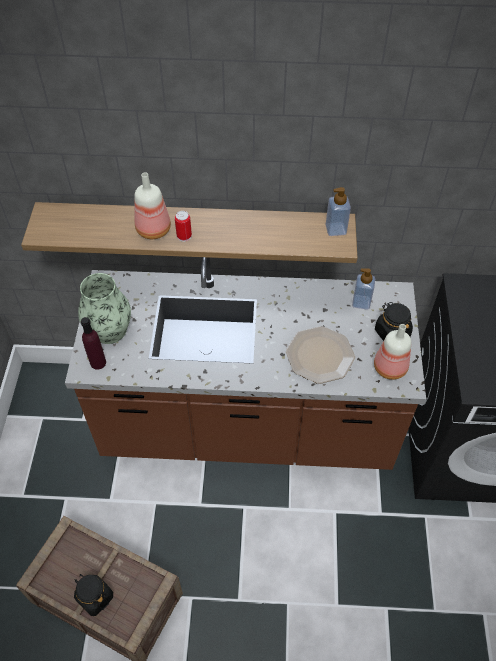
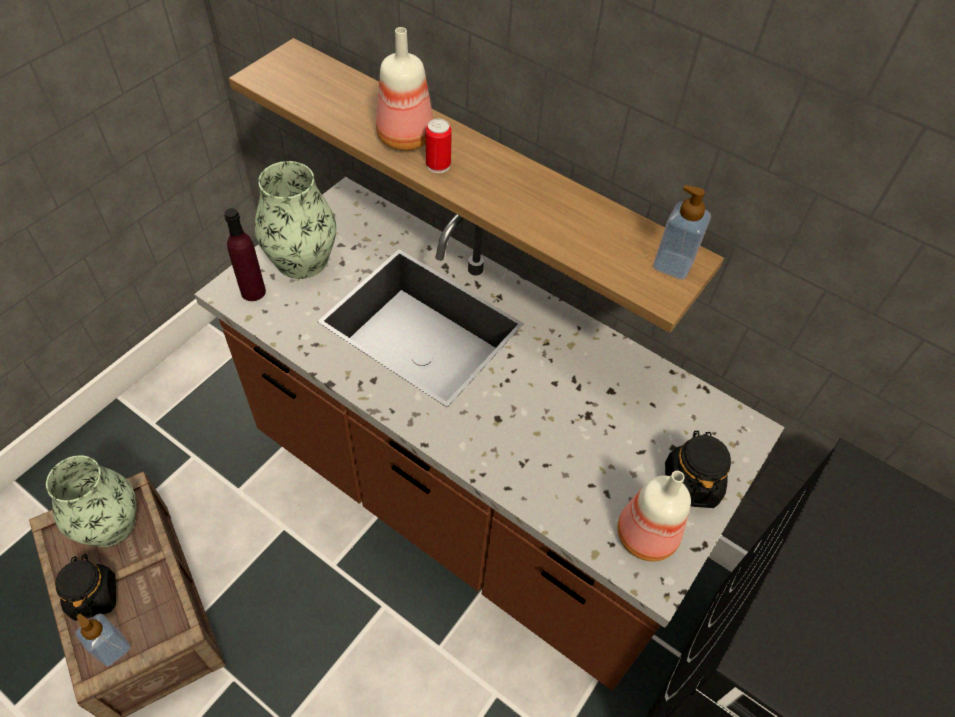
camera: 30 degrees right, 0 degrees up
plate [286,326,355,384] -> none
soap dispenser [352,268,375,309] -> soap dispenser moved to [75,613,131,667]
none -> vase [46,455,136,547]

